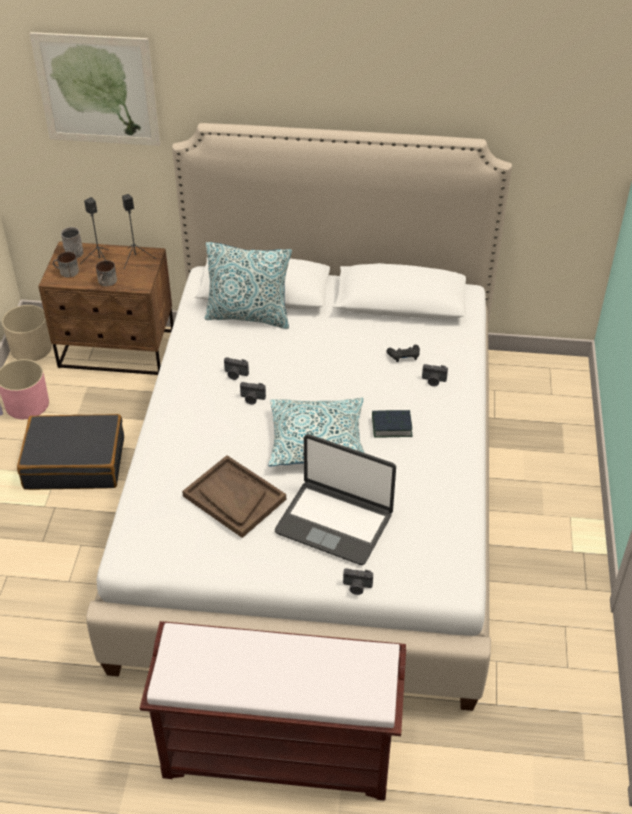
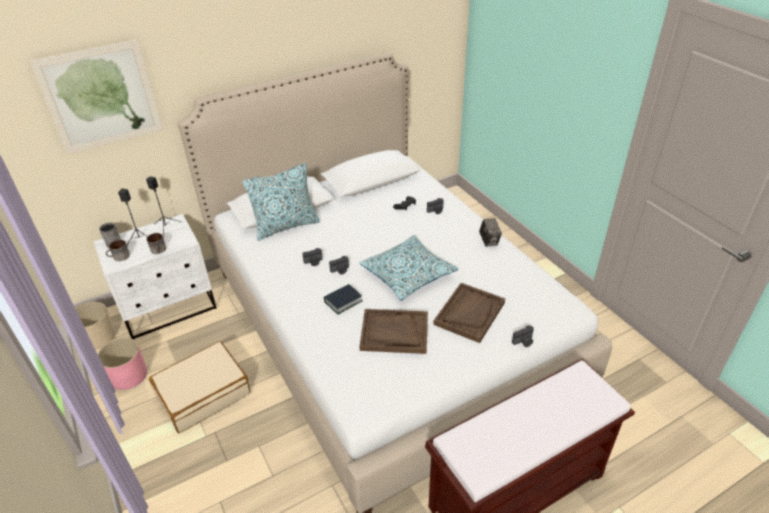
camera: 35 degrees left, 5 degrees down
black suitcase [17,414,124,490] -> beige suitcase [149,341,250,433]
brown nightstand [38,241,174,375] -> white nightstand [93,214,216,340]
laptop [275,434,396,565] -> brown tray [433,283,505,343]
book [372,410,413,438] -> book moved to [324,284,362,314]
none -> camera [479,218,502,247]

